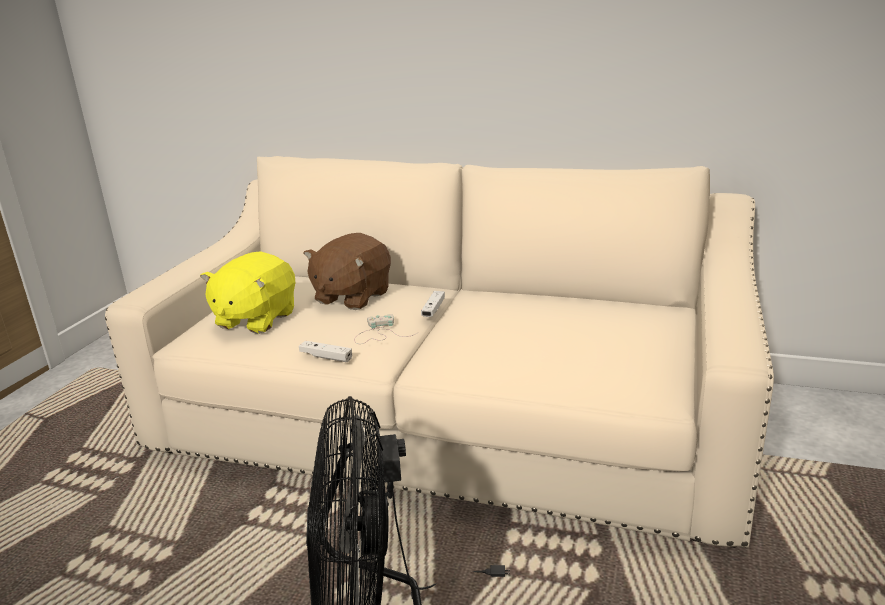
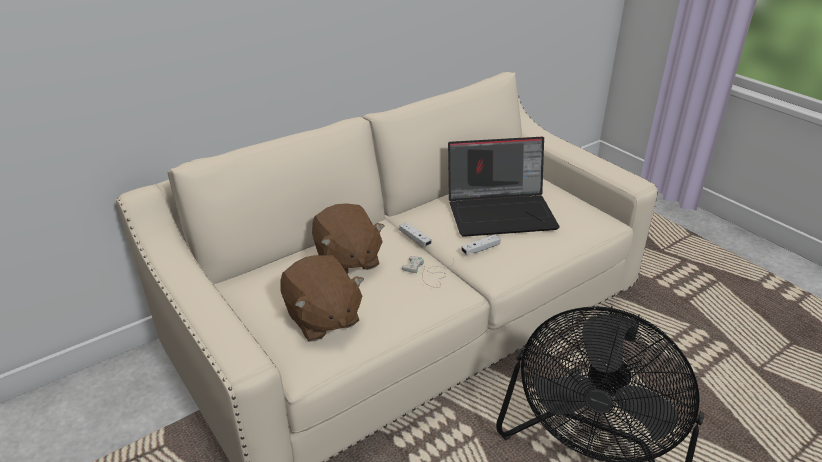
camera: 55 degrees left, 10 degrees up
yellow plush toy [200,251,295,334] -> brown plush toy [280,255,364,341]
white game controller [299,341,352,362] -> white game controller moved to [461,235,500,255]
none -> laptop [448,137,560,237]

